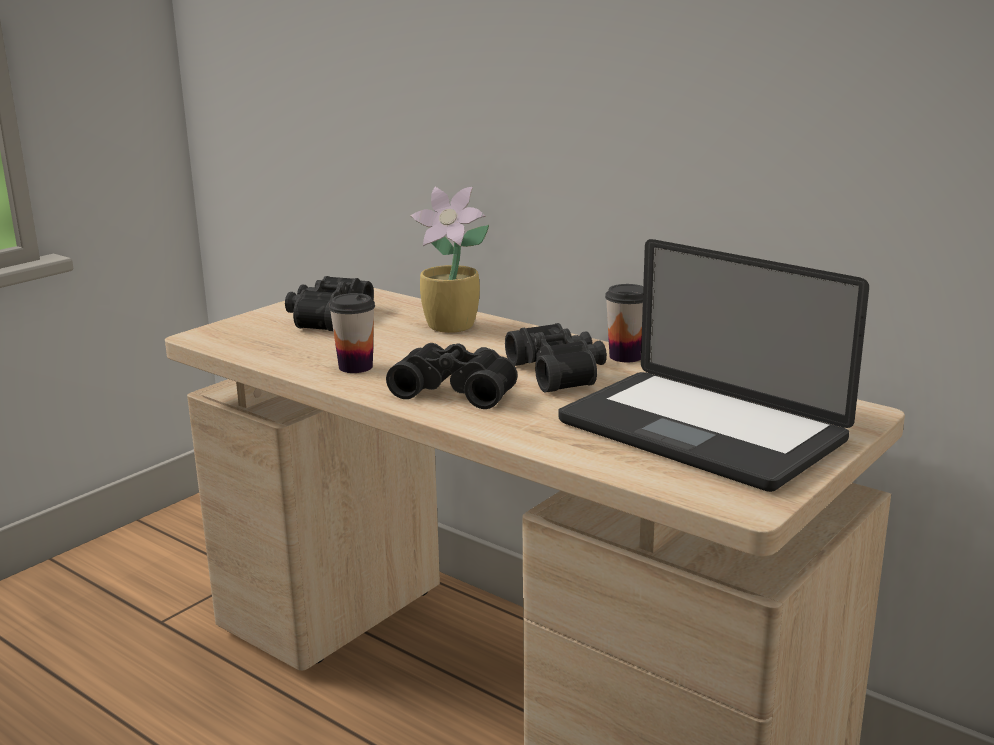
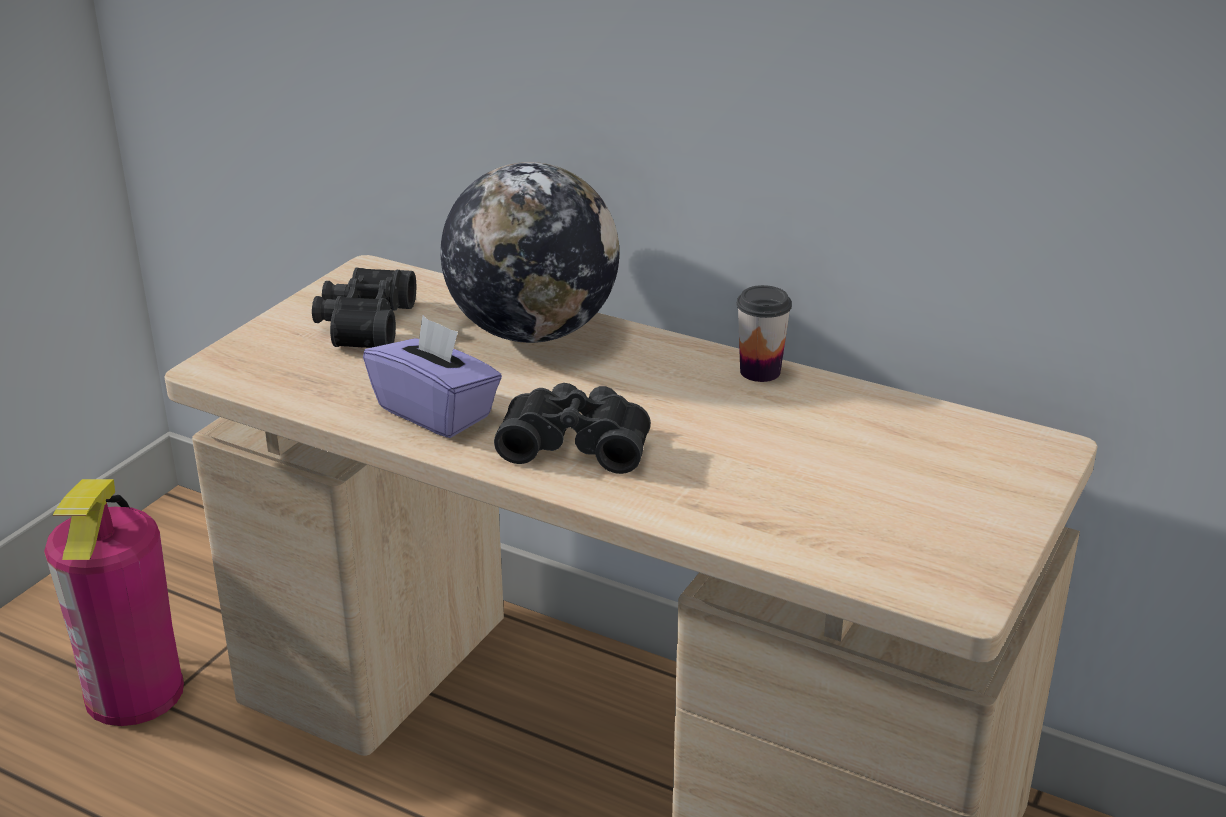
camera: 10 degrees left, 10 degrees up
cup [329,293,375,373] -> purple tissue box [363,316,502,438]
potted plant [411,187,489,333] -> globe [440,162,619,343]
black binoculars [505,323,607,393] -> none
laptop [558,239,869,492] -> none
none -> fire extinguisher [44,479,184,726]

